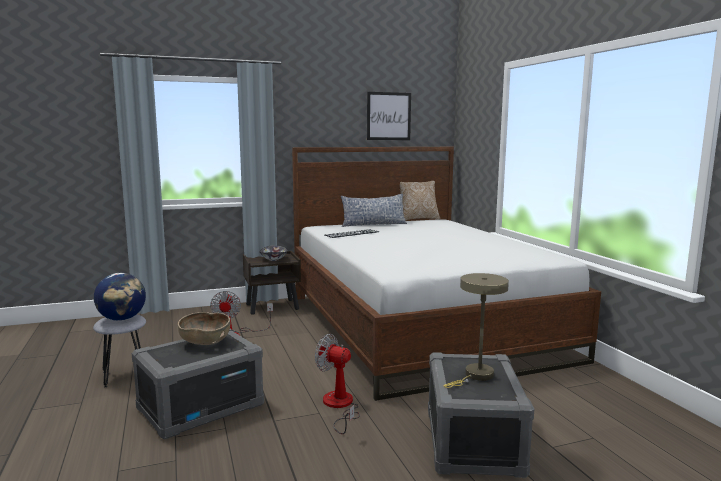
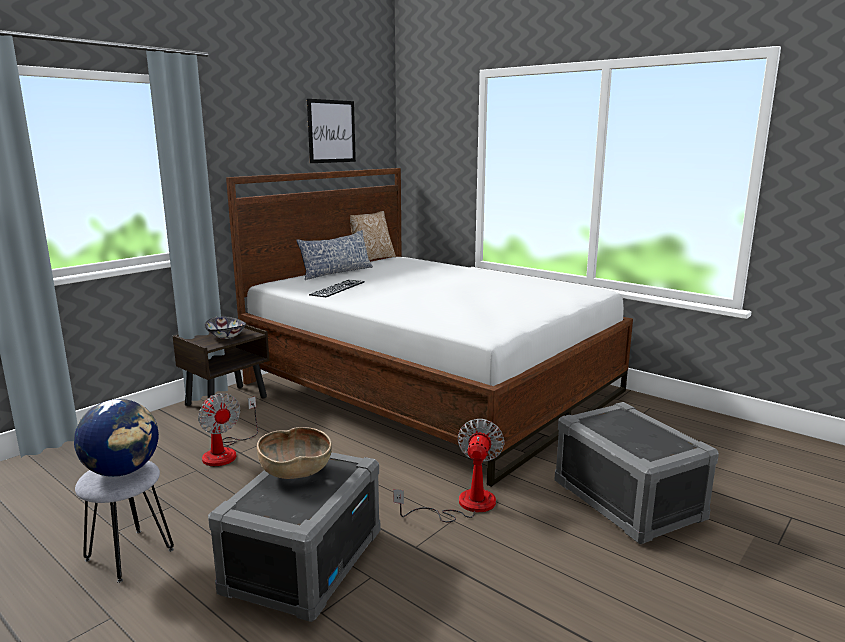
camera: 30 degrees left, 5 degrees up
fan [315,334,360,434] -> fan turned 105 degrees clockwise [393,419,505,522]
beige table lamp [444,273,509,388] -> none

